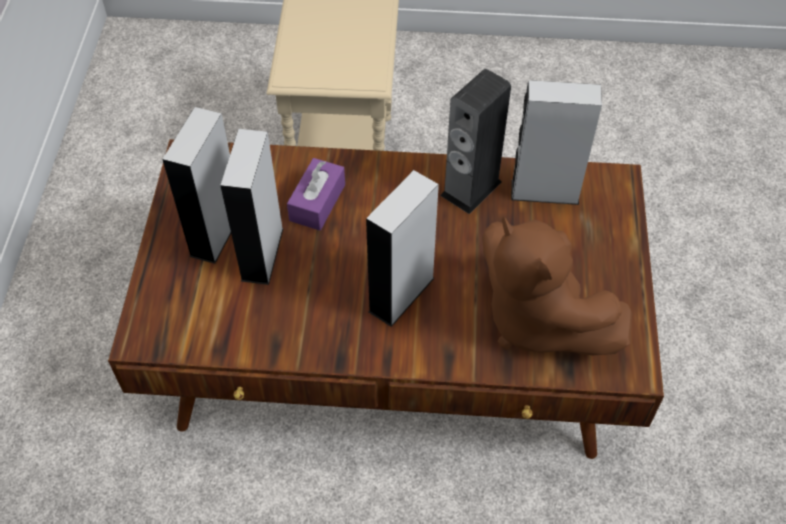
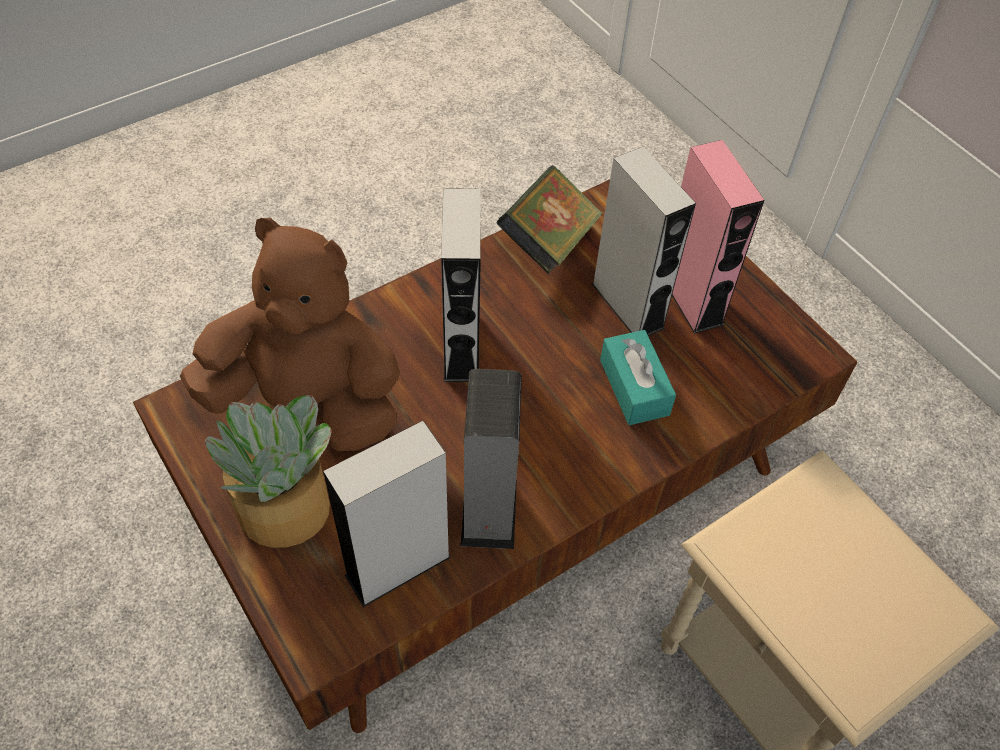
camera: 140 degrees right, 0 degrees up
grey speaker [162,107,231,264] -> pink speaker [672,140,764,334]
purple tissue box [287,158,345,230] -> turquoise tissue box [600,330,676,425]
none -> potted plant [205,395,332,548]
none -> book [496,165,603,275]

